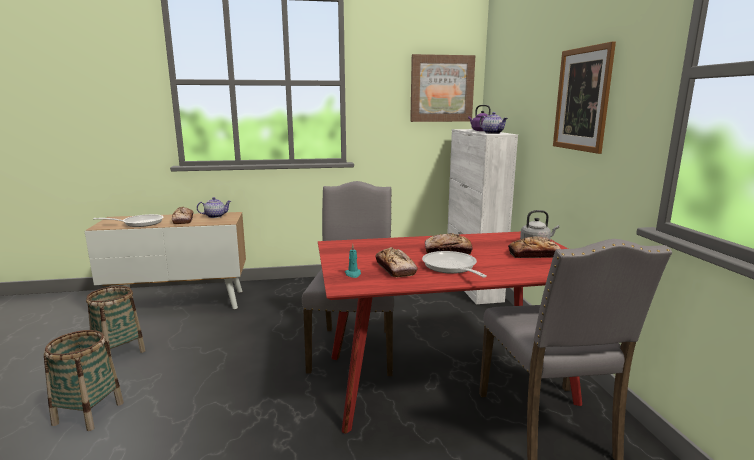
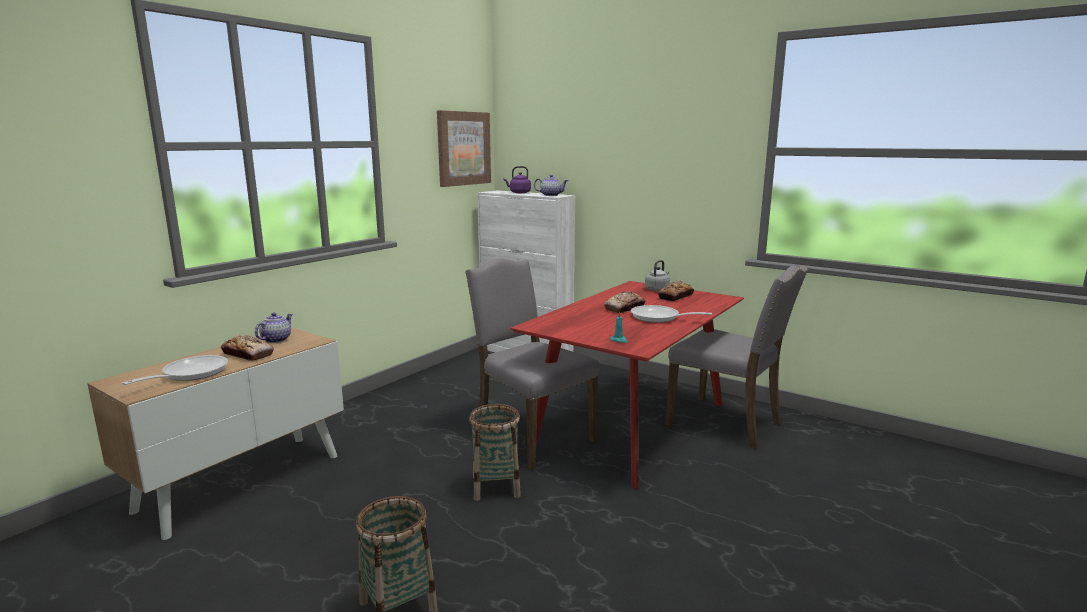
camera: 45 degrees left, 0 degrees up
basket [86,286,145,357] -> basket moved to [469,404,521,501]
bread [375,247,418,278] -> none
picture [553,41,616,154] -> none

